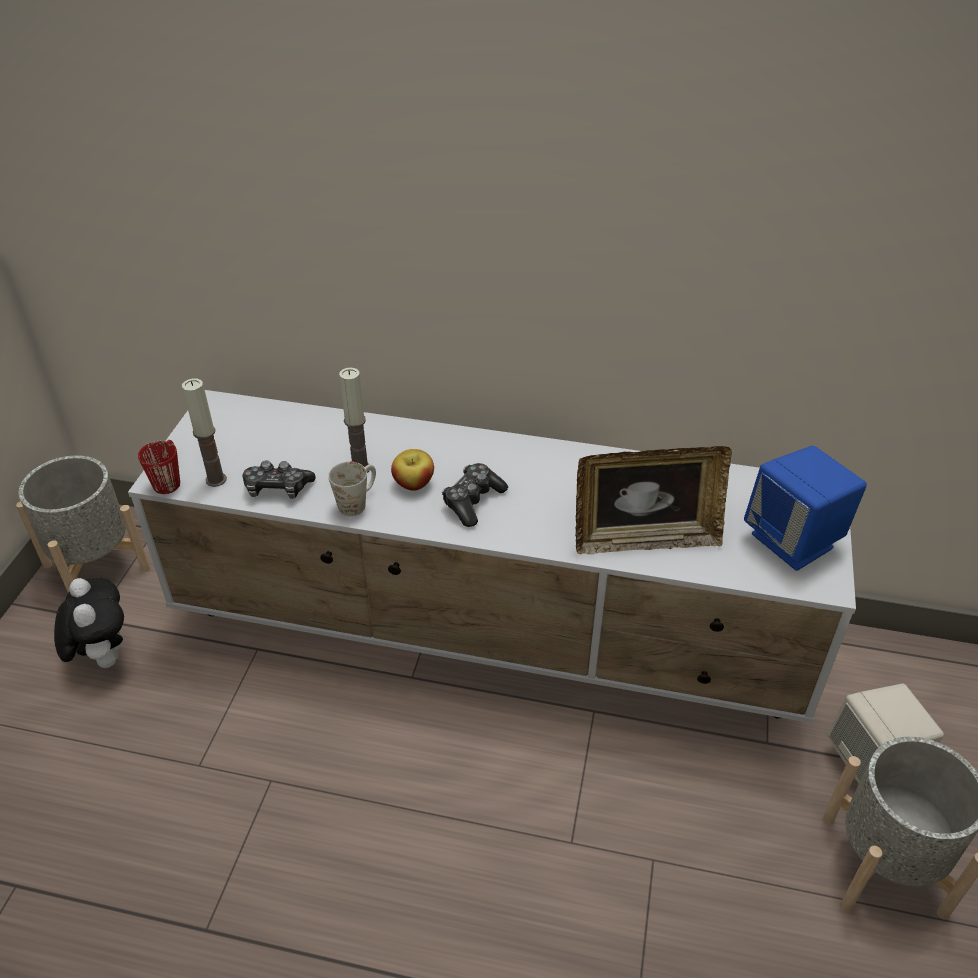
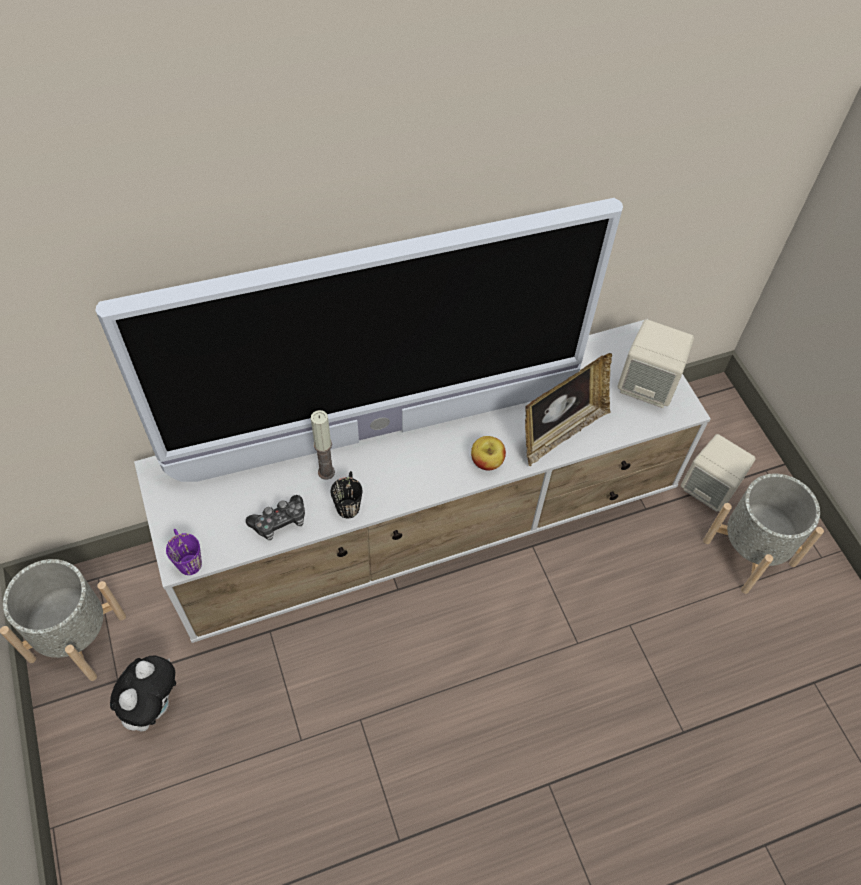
camera: 35 degrees left, 15 degrees up
plush toy [54,578,124,668] -> plush toy turned 75 degrees clockwise [110,656,176,731]
red mug [138,440,180,494] -> purple mug [166,529,202,575]
candle [182,378,227,487] -> none
white mug [328,462,376,516] -> black mug [331,471,362,518]
apple [391,449,434,491] -> apple moved to [471,436,506,470]
game controller [442,463,508,527] -> none
blue speaker [744,446,867,571] -> beige speaker [617,319,694,408]
none -> television [95,198,623,482]

